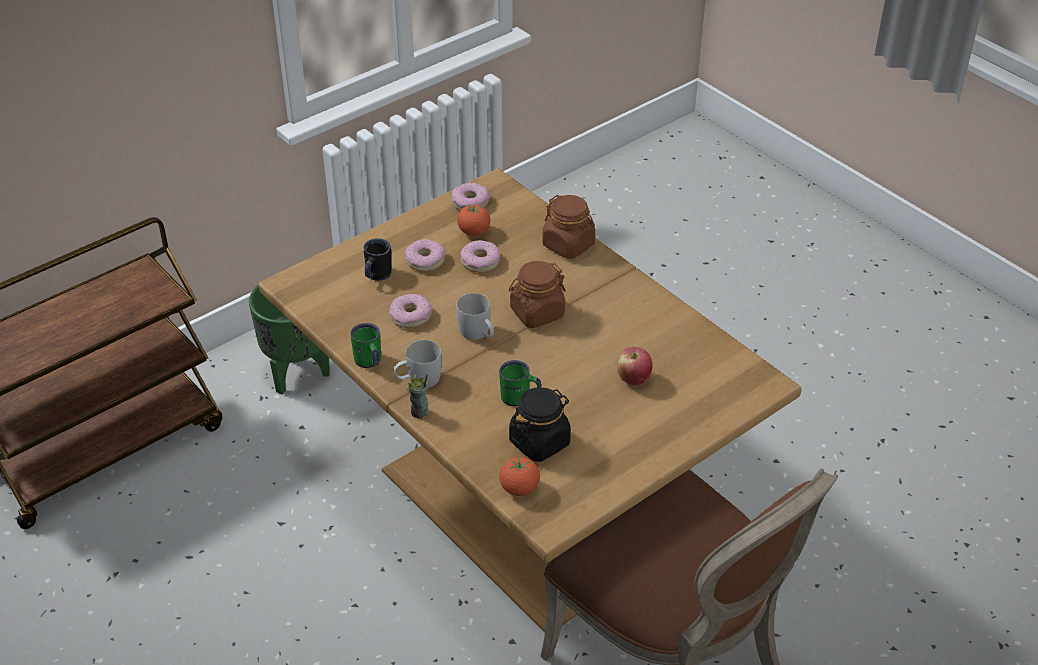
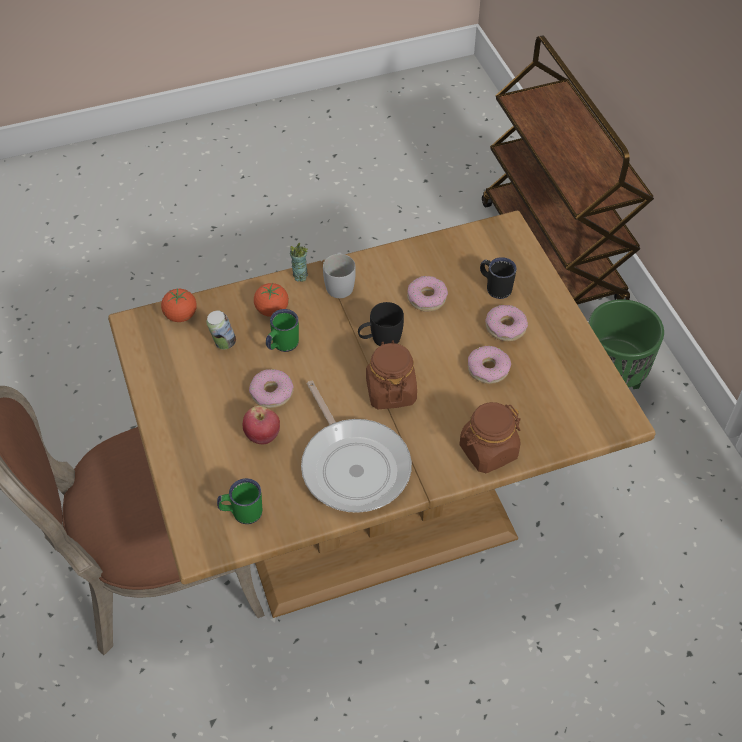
camera: 110 degrees right, 10 degrees up
green mug [350,323,381,368] -> green mug moved to [217,478,262,524]
donut [452,182,489,210] -> donut moved to [249,369,294,408]
white mug [456,293,494,340] -> black mug [358,302,404,346]
tomato [457,204,491,236] -> tomato moved to [254,282,289,317]
black jar [509,387,571,462] -> can [207,310,236,350]
none -> frying pan [301,381,412,513]

